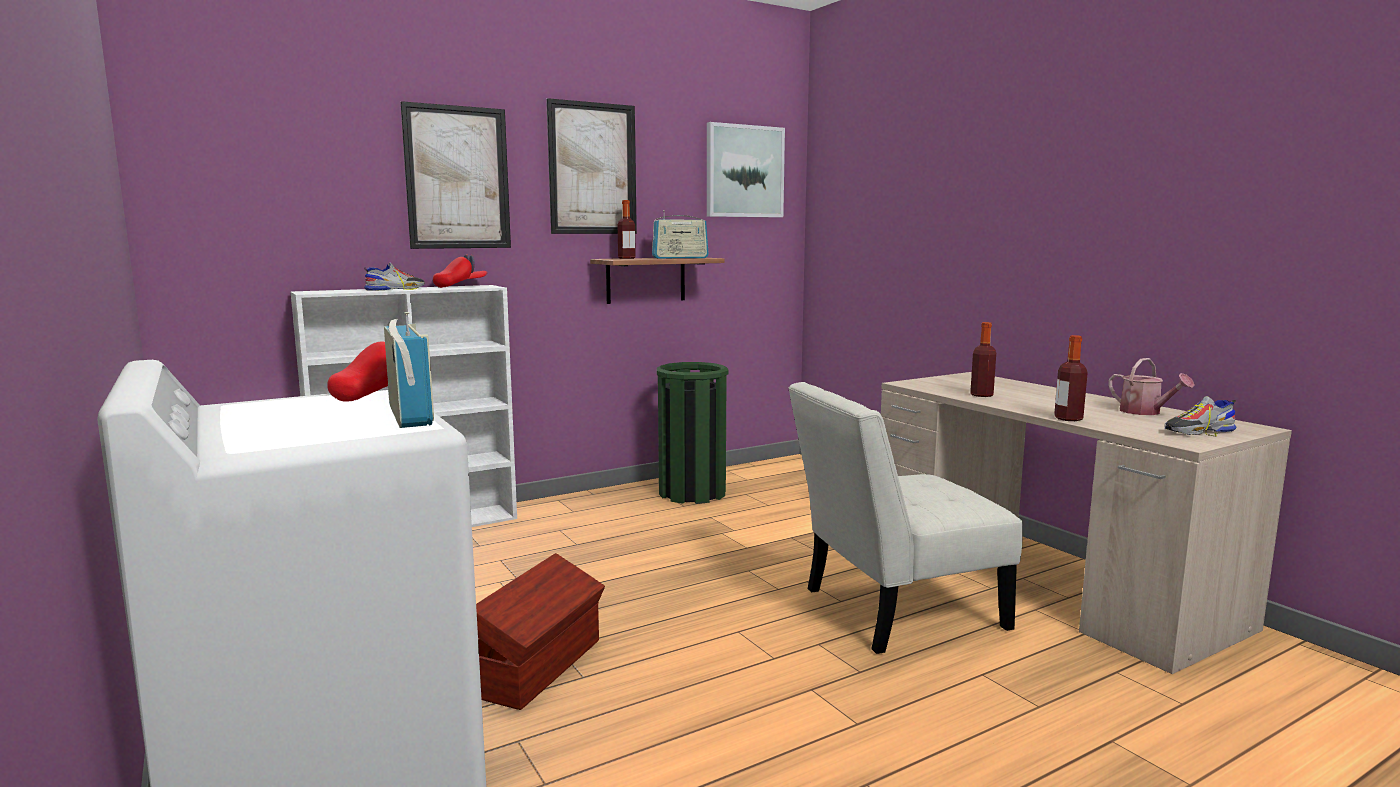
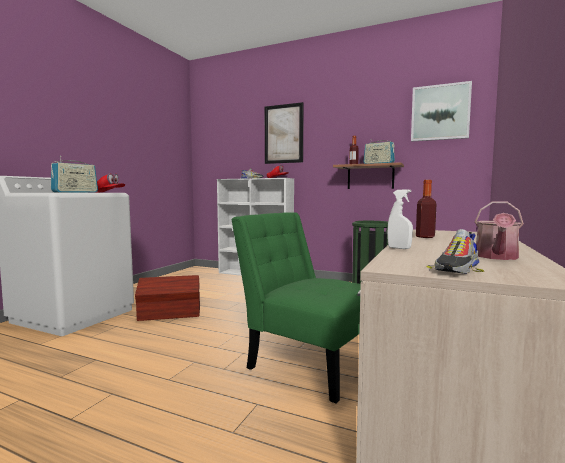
camera: 55 degrees right, 5 degrees down
picture [546,98,637,234] -> none
white chair [788,382,1023,654] -> green chair [231,212,361,404]
bottle [1054,335,1088,421] -> white spray bottle [387,189,413,249]
shoe [1164,396,1237,436] -> shoe turned 90 degrees counterclockwise [426,229,484,274]

